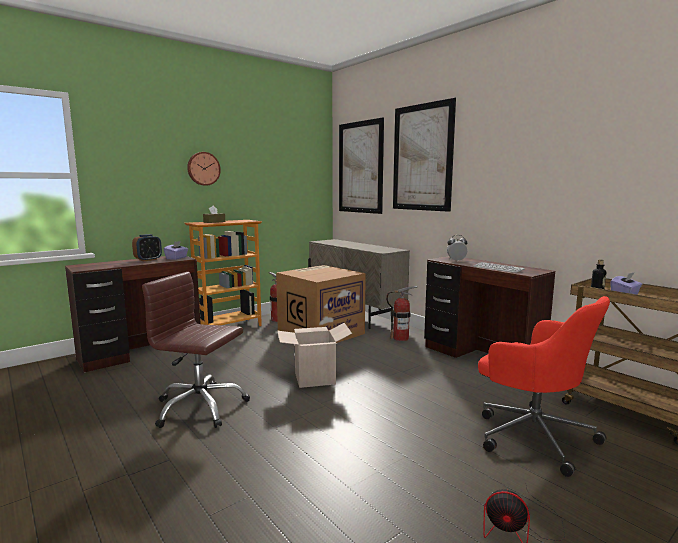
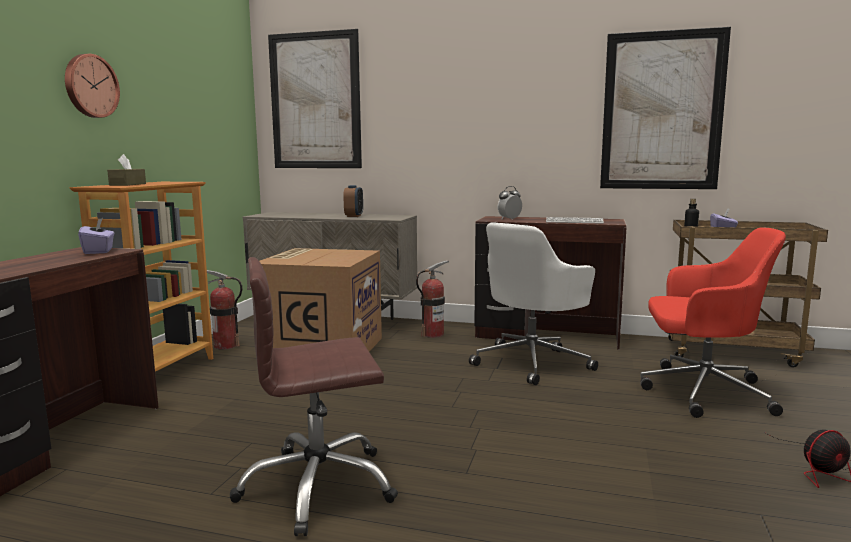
camera: 35 degrees left, 0 degrees up
alarm clock [132,234,162,261] -> alarm clock moved to [343,185,363,217]
cardboard box [277,323,352,388] -> none
picture [393,98,456,212] -> picture moved to [600,27,731,189]
none -> white office chair [469,223,598,385]

